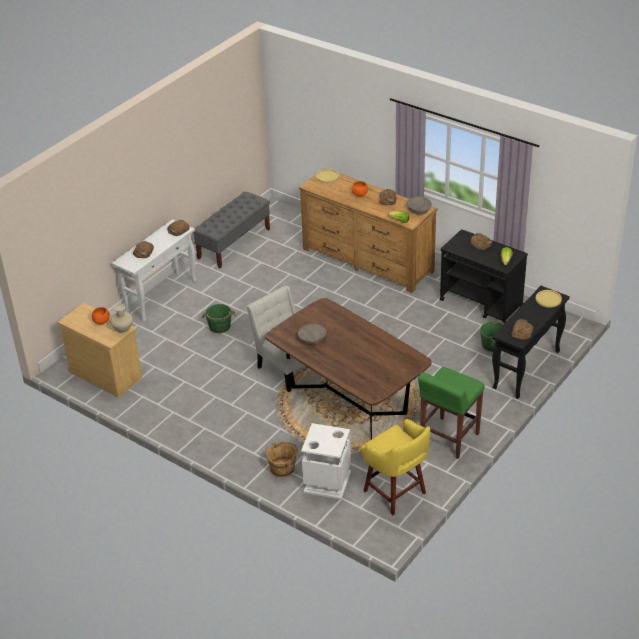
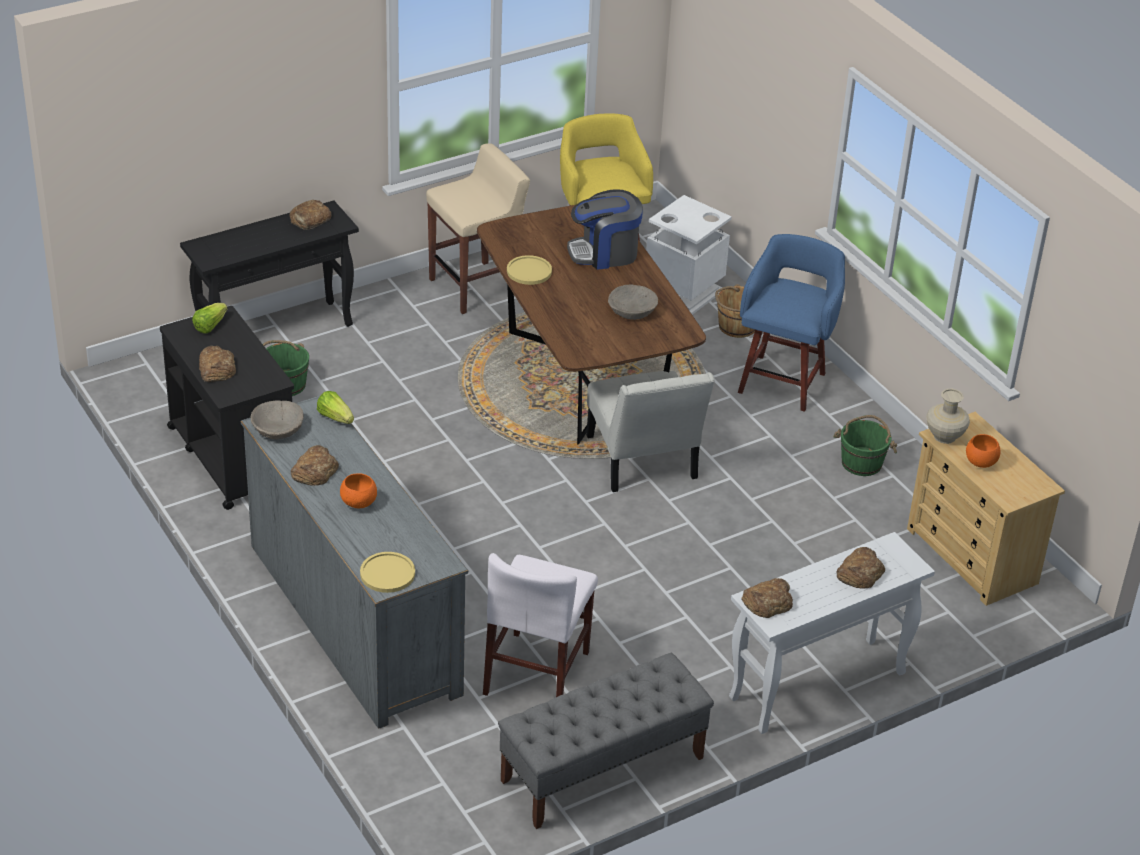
camera: 160 degrees left, 0 degrees up
green bucket [202,304,236,333] -> green bucket moved to [833,415,897,476]
brown dresser [299,168,438,293] -> grey dresser [241,395,468,729]
green stool [418,367,485,459] -> beige stool [426,143,530,314]
yellow plate [536,290,562,308] -> yellow plate moved to [507,255,552,285]
none -> white chair [483,553,598,697]
none -> coffee machine [567,189,643,270]
none -> blue stool [738,234,845,412]

